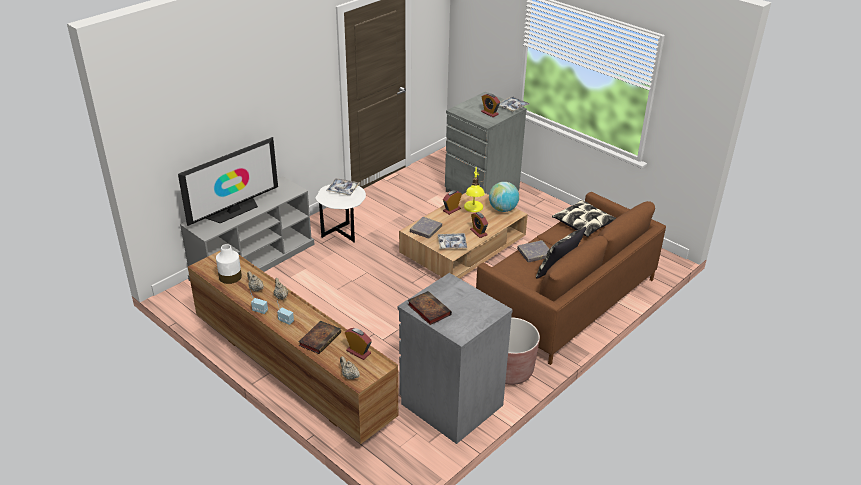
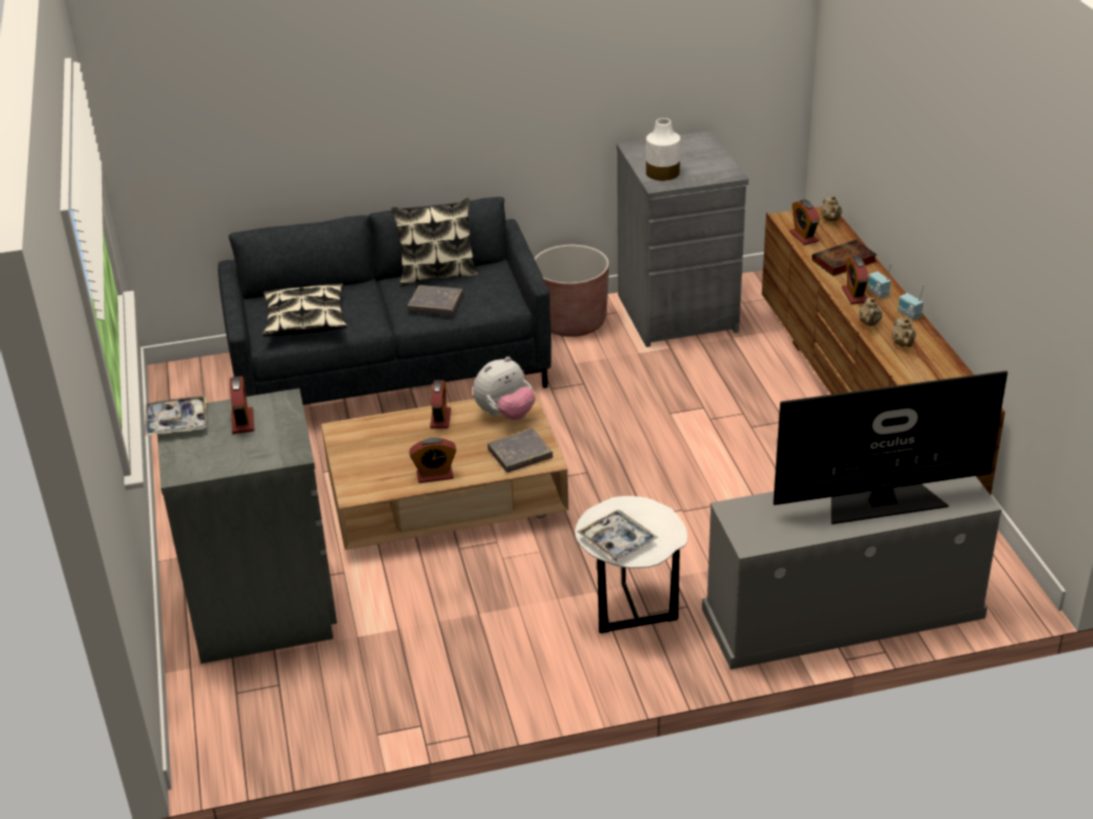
camera: 145 degrees left, 0 degrees up
white vase [216,244,242,284] -> white vase moved to [646,118,680,181]
book [408,291,452,325] -> none
tray [438,233,467,249] -> plush toy [473,356,535,420]
yellow table lamp [464,167,485,212] -> none
brown sofa [476,192,666,365] -> grey sofa [218,197,551,405]
globe [489,182,519,212] -> none
none -> alarm clock [842,256,869,304]

